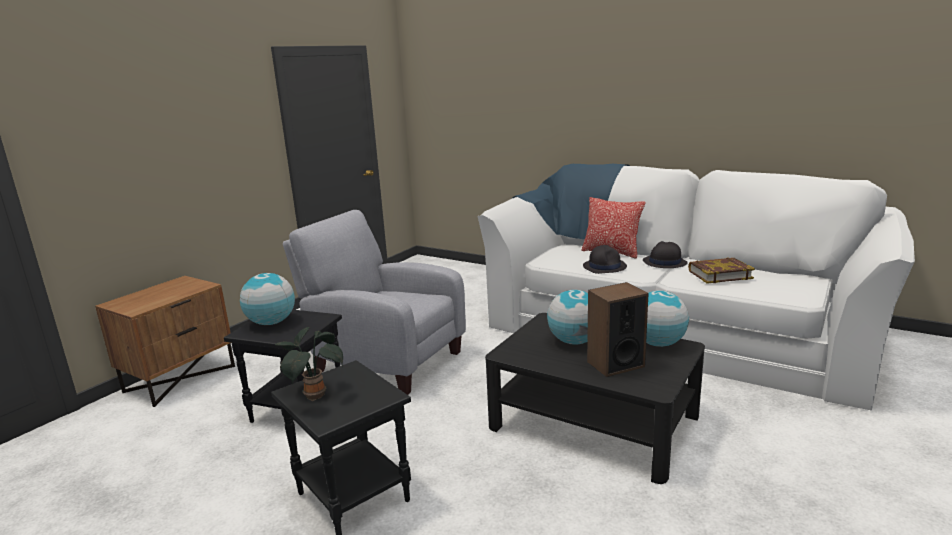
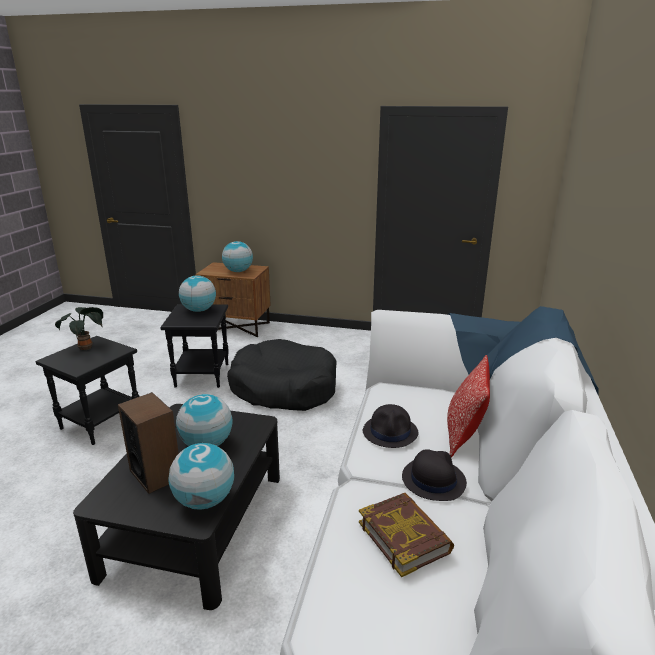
camera: 70 degrees right, 5 degrees up
grey armchair [283,210,466,395] -> black dog bed [227,339,337,411]
none -> globe [222,241,253,272]

